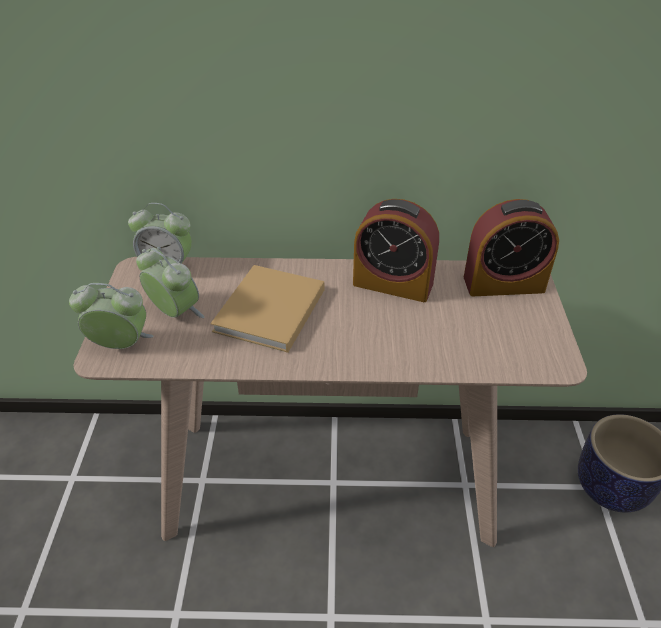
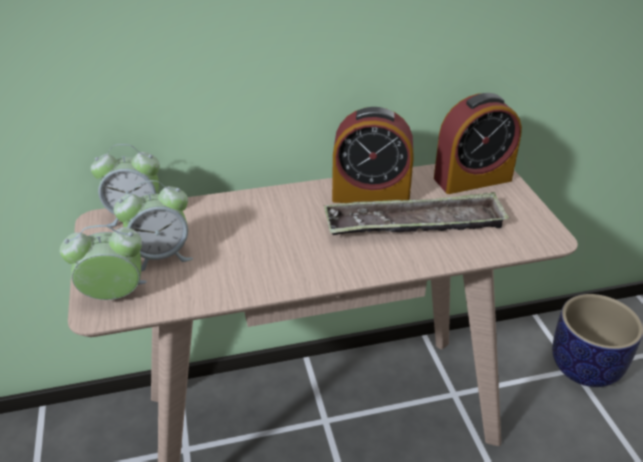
camera: 15 degrees left, 5 degrees down
alarm clock [136,248,205,318] -> alarm clock turned 135 degrees clockwise [114,180,193,271]
beige book [211,265,324,353] -> none
none -> tray [324,192,509,235]

